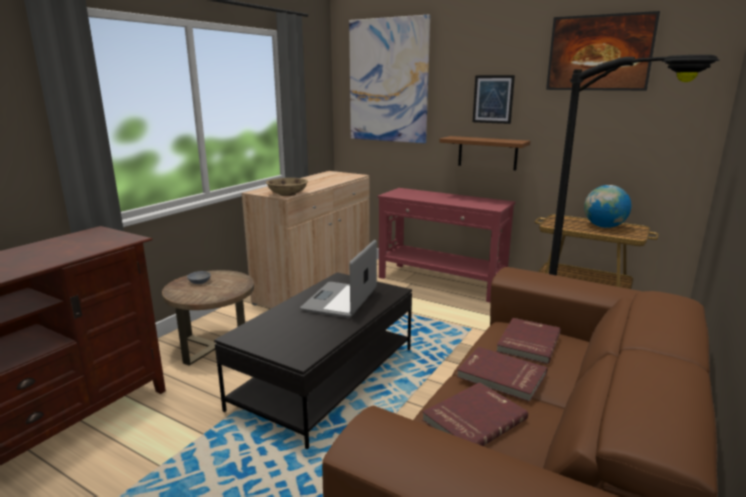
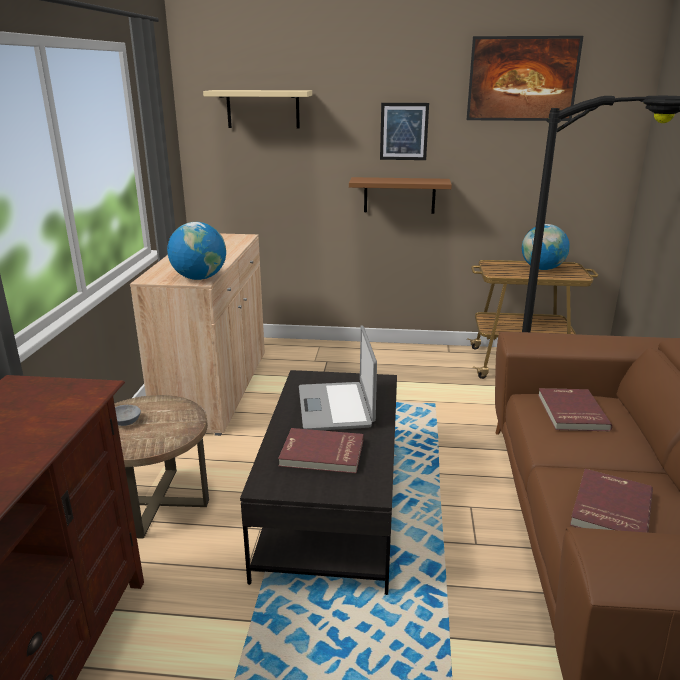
camera: 25 degrees left, 5 degrees up
beige bowl [266,178,308,196] -> globe [167,222,226,280]
picture [349,15,430,143] -> beige shelf [203,90,312,129]
red console table [378,188,515,302] -> none
red book [457,347,547,402] -> red book moved to [278,428,364,473]

